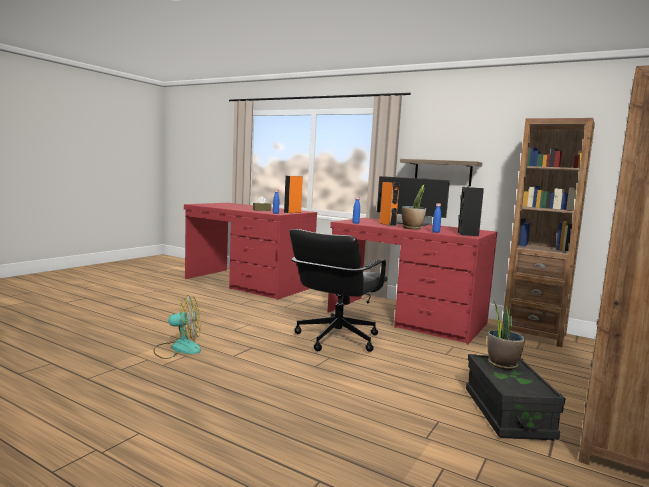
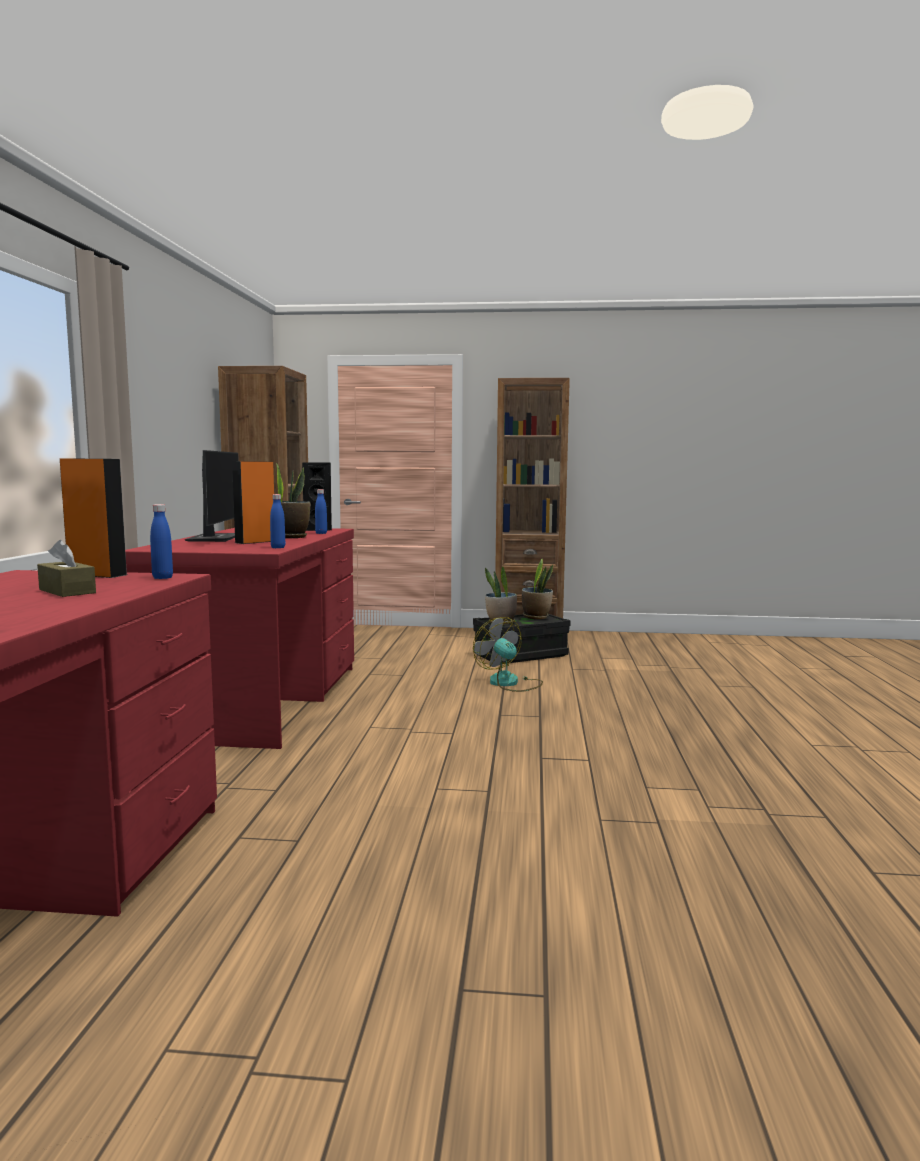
camera: 115 degrees left, 0 degrees up
fan [153,295,201,359] -> fan moved to [473,617,543,692]
black office chair [289,229,388,352] -> none
shelf [400,159,482,187] -> none
none -> potted plant [522,559,553,619]

